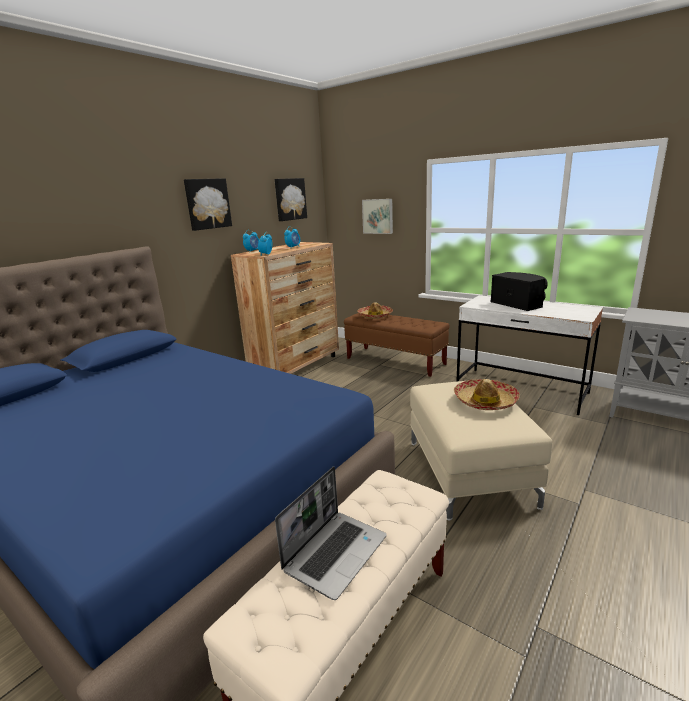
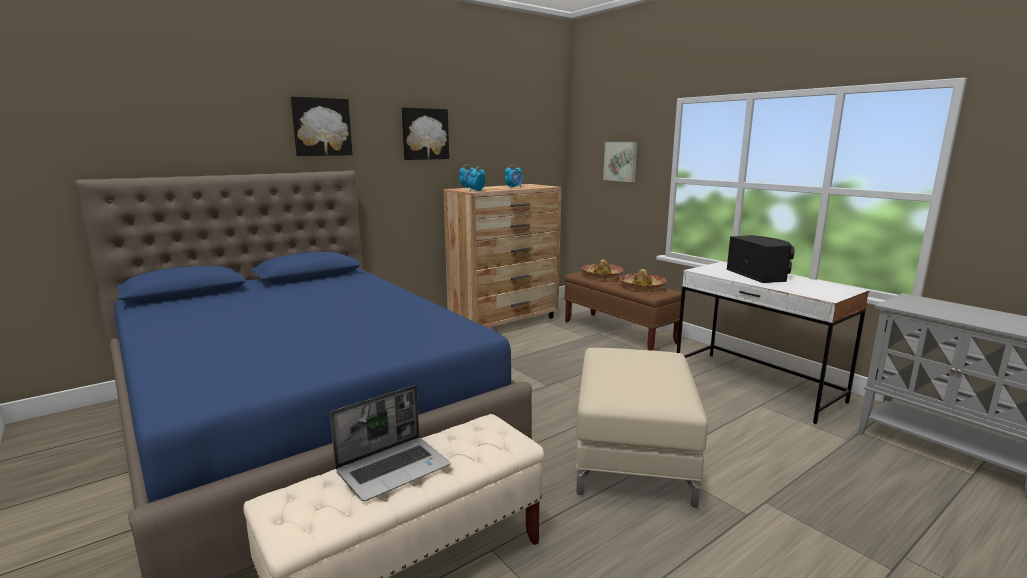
camera: 15 degrees right, 5 degrees down
picture [275,178,307,221] -> picture moved to [291,96,353,156]
hat [454,379,520,410] -> hat moved to [619,269,666,290]

